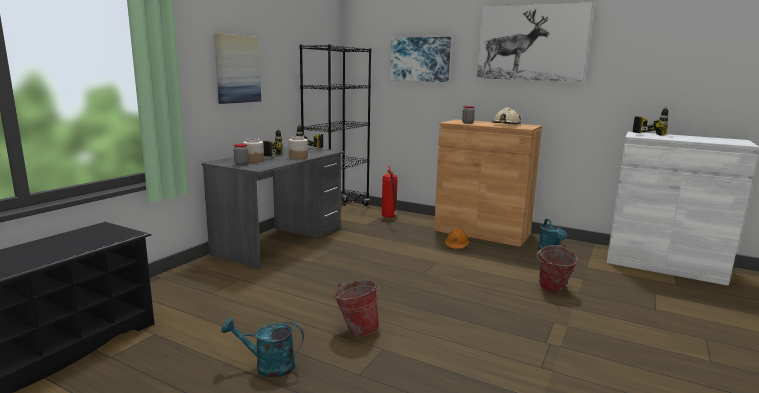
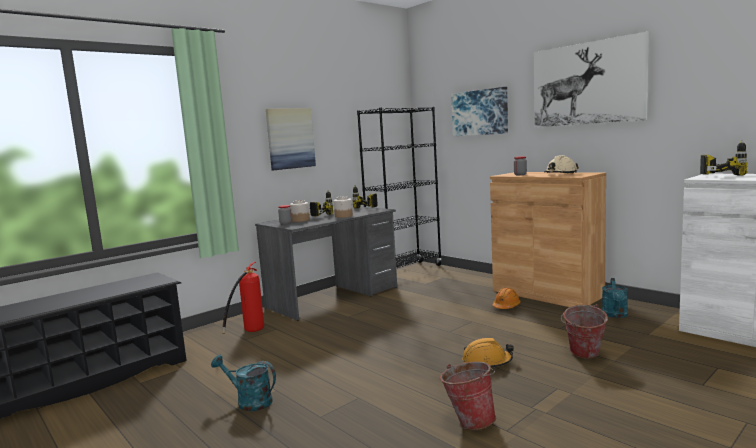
camera: 20 degrees right, 5 degrees down
bucket [333,280,380,337] -> bucket moved to [440,362,496,430]
fire extinguisher [382,166,398,218] -> fire extinguisher moved to [222,262,264,334]
none -> orange hard hat [462,338,514,368]

